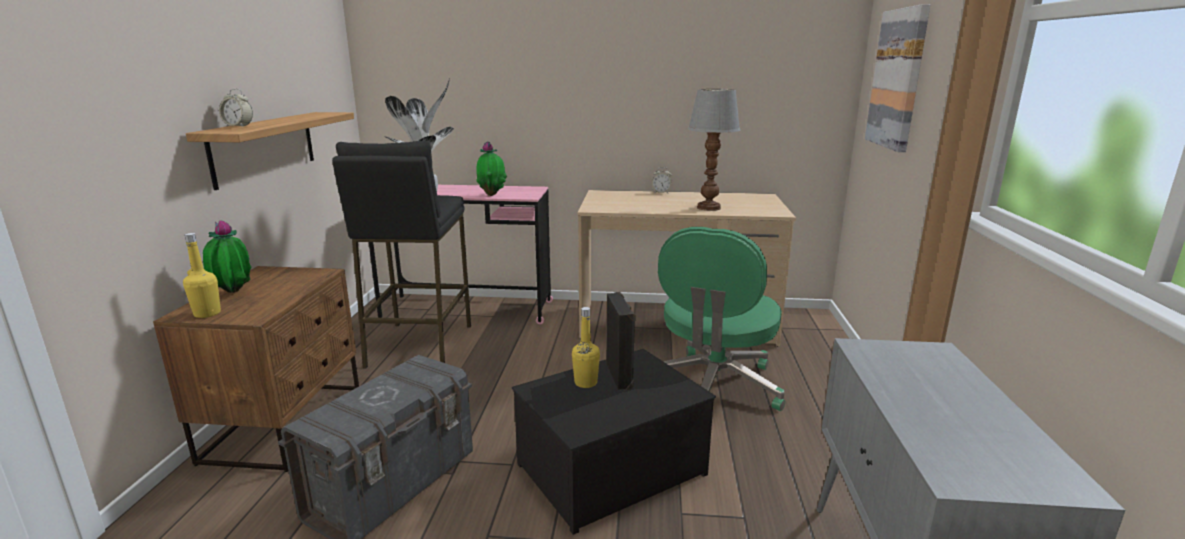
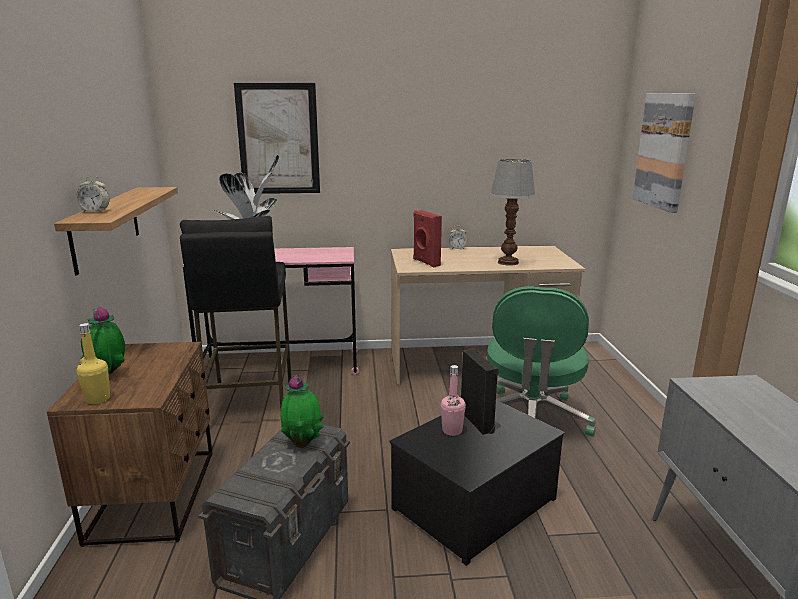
camera: 10 degrees left, 0 degrees up
potted plant [476,141,507,196] -> potted plant moved to [281,375,324,448]
yellow bottle [572,307,600,388] -> pink bottle [441,365,466,436]
none -> picture [234,83,320,194]
none -> red speaker [413,210,442,267]

